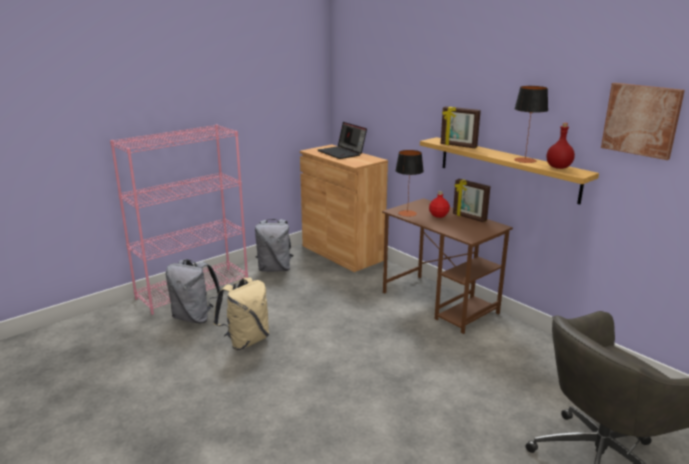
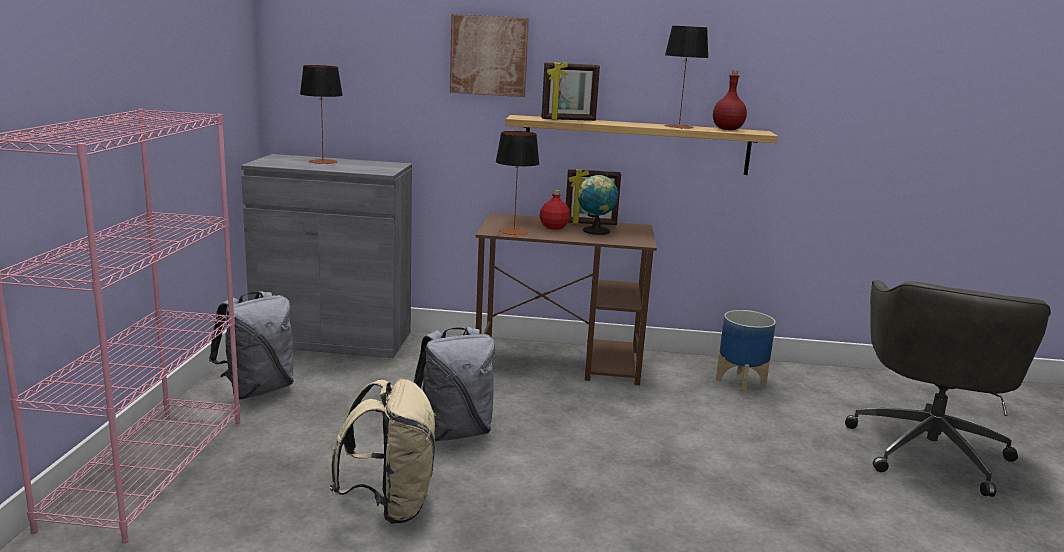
camera: 45 degrees left, 5 degrees down
grey backpack [165,259,220,324] -> grey backpack moved to [414,327,495,441]
brown cabinet [300,144,388,272] -> grey cabinet [241,154,412,358]
laptop [318,122,367,159] -> table lamp [300,65,343,164]
picture [601,83,685,160] -> picture moved to [450,14,529,97]
none -> globe [578,175,618,235]
none -> planter [716,310,776,393]

